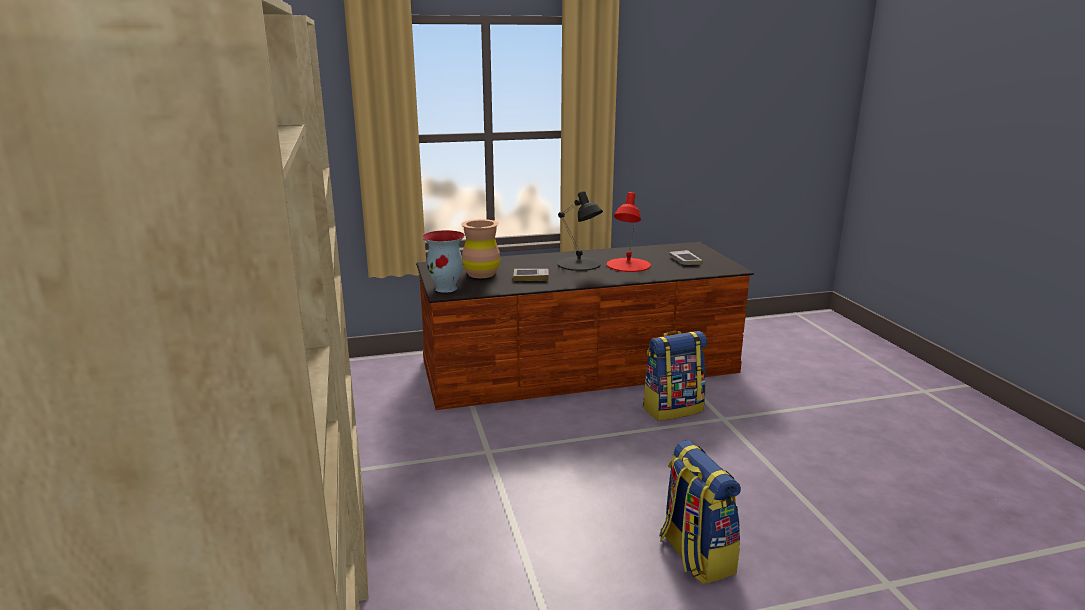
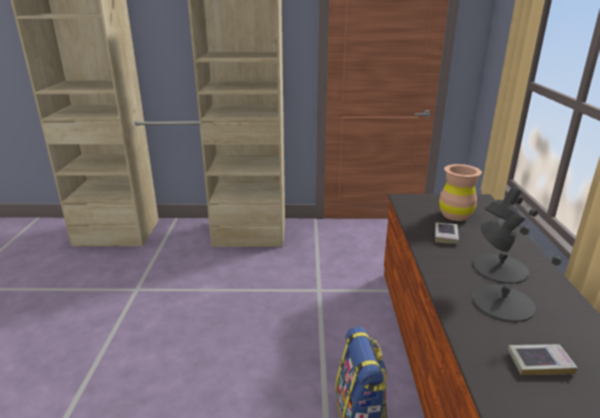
camera: 105 degrees right, 5 degrees up
vase [422,230,465,293] -> none
red table lamp [607,192,651,272] -> black table lamp [472,211,562,322]
backpack [660,440,741,584] -> none

